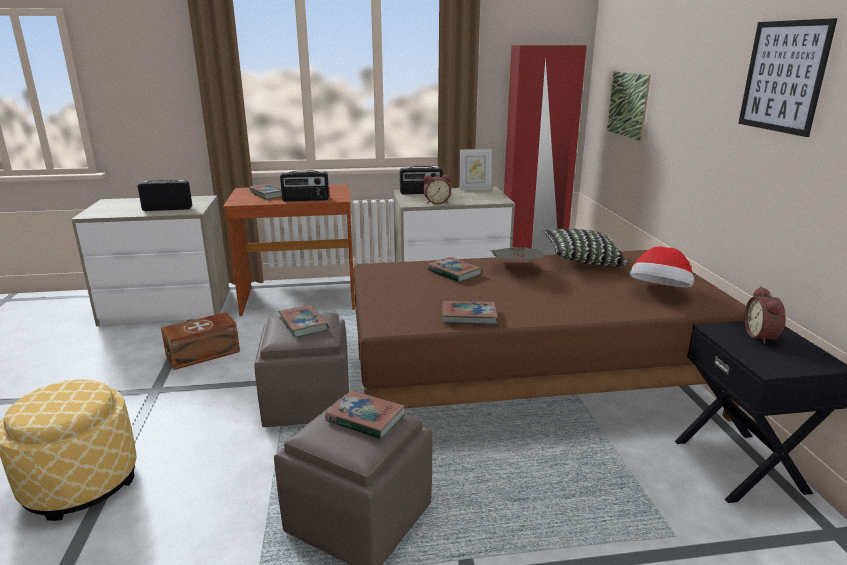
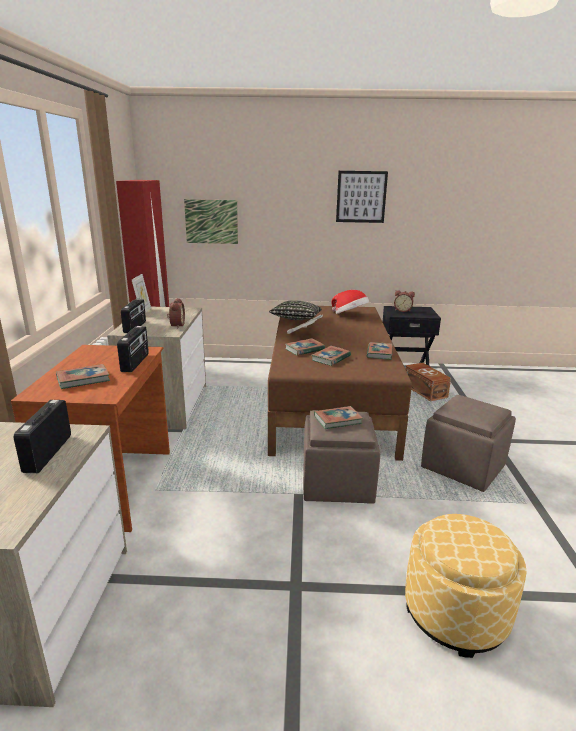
camera: 80 degrees left, 0 degrees up
brown storage box [161,312,240,370] -> brown storage box moved to [405,363,451,402]
book [325,390,405,439] -> book moved to [312,346,351,366]

